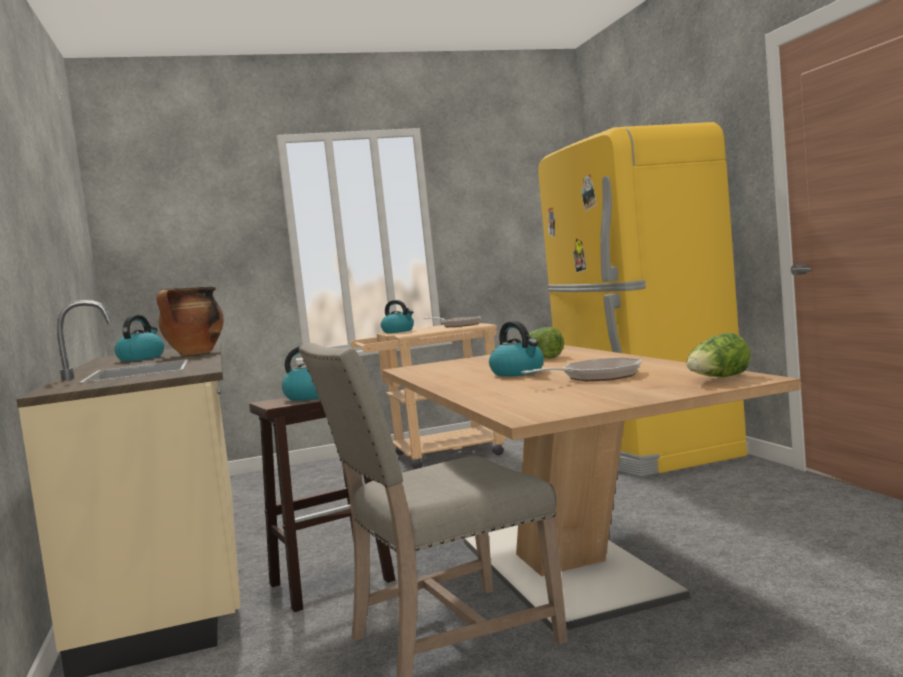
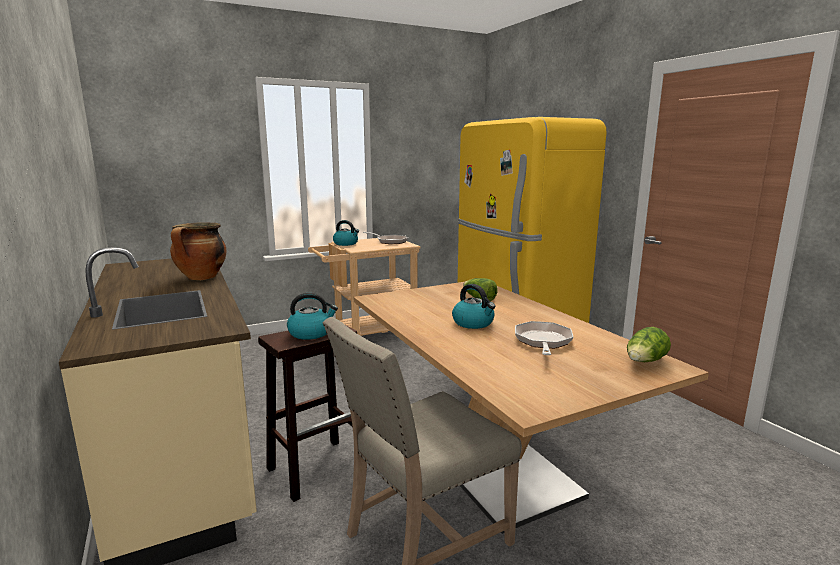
camera: 10 degrees left, 10 degrees up
kettle [114,315,164,362] -> none
frying pan [521,358,642,381] -> frying pan turned 45 degrees counterclockwise [515,321,573,355]

